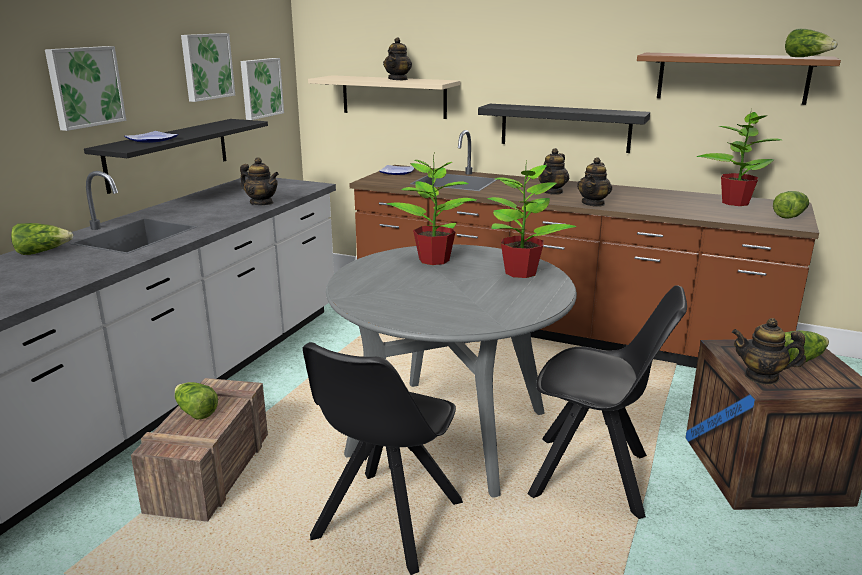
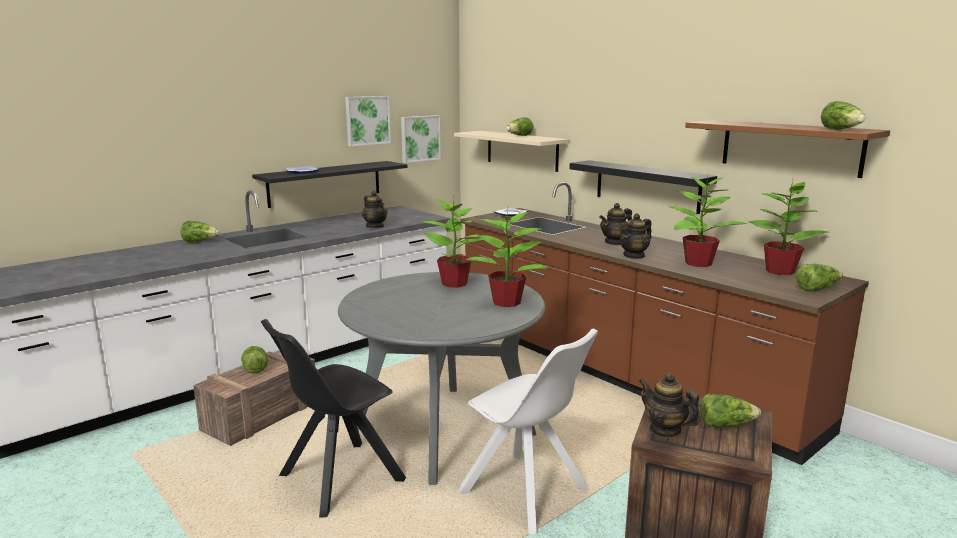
camera: 25 degrees right, 5 degrees down
picture [45,46,126,131] -> none
teapot [383,37,412,80] -> lettuce [506,117,533,136]
black chair [527,285,687,519] -> white chair [458,329,598,534]
none -> potted plant [669,174,747,267]

